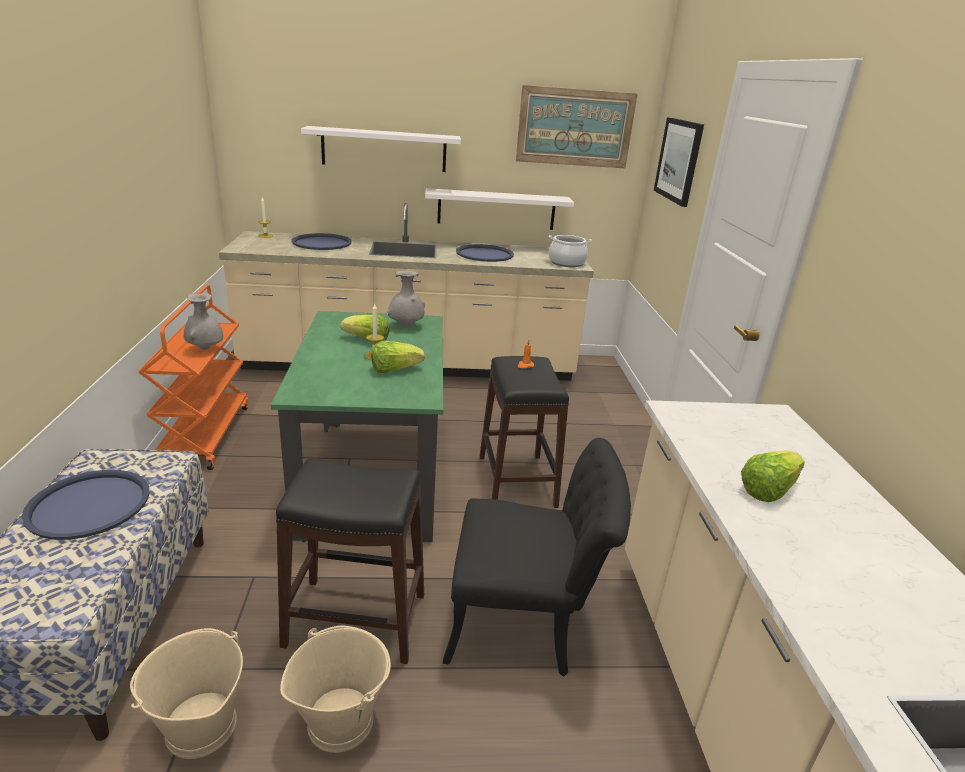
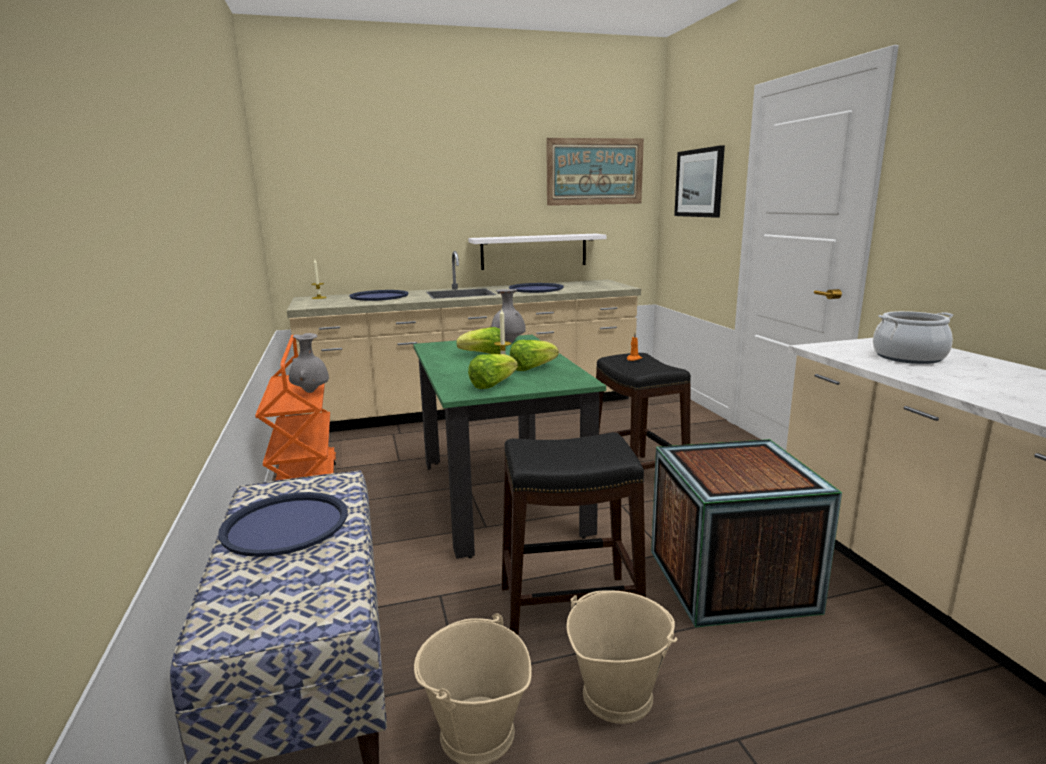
camera: 10 degrees left, 10 degrees down
white shelf [301,126,461,172] -> none
black chair [443,438,631,677] -> crate [651,439,842,627]
cooking pot [548,235,592,267] -> cooking pot moved to [873,311,954,364]
lettuce [741,450,805,502] -> lettuce moved to [468,354,518,389]

